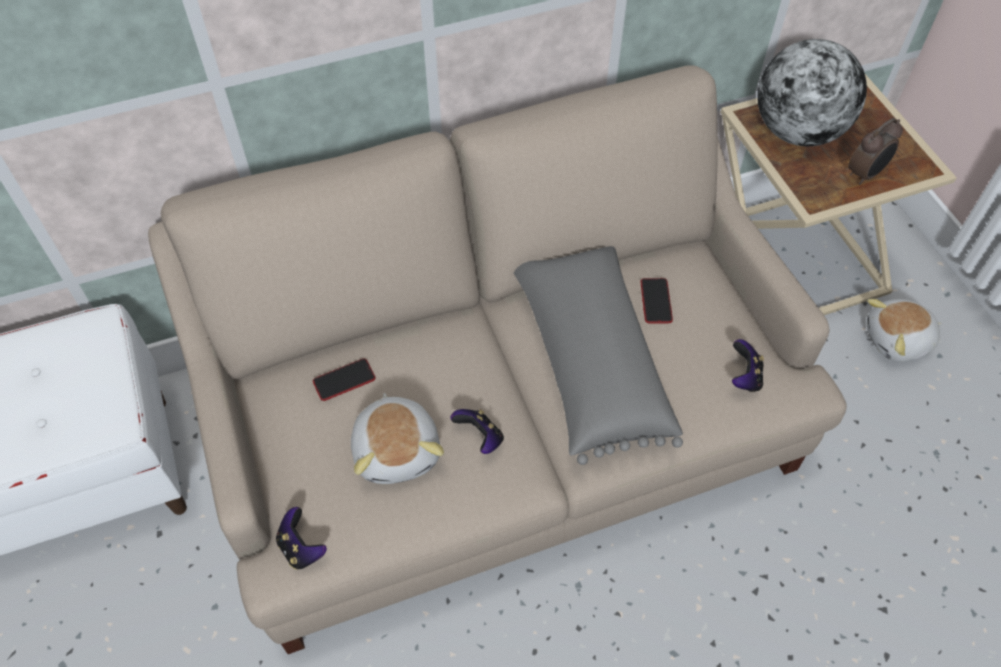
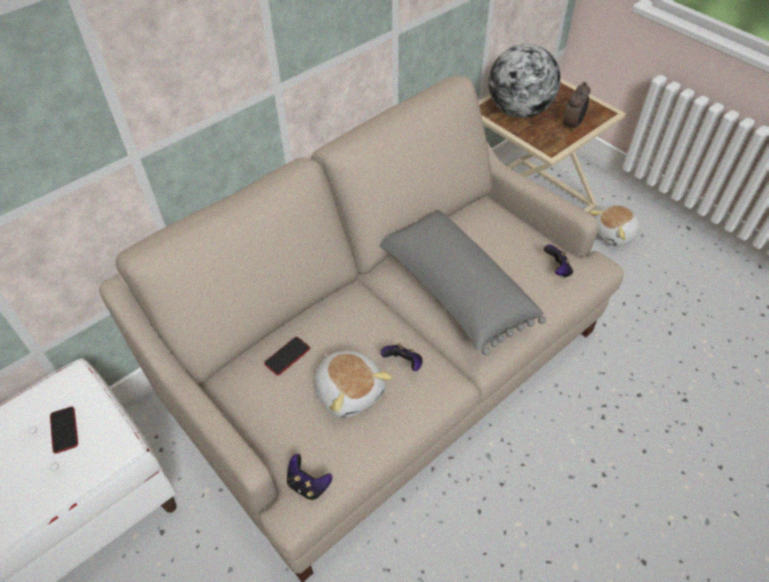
camera: 20 degrees left, 5 degrees down
phone [640,278,673,323] -> phone moved to [50,407,78,454]

